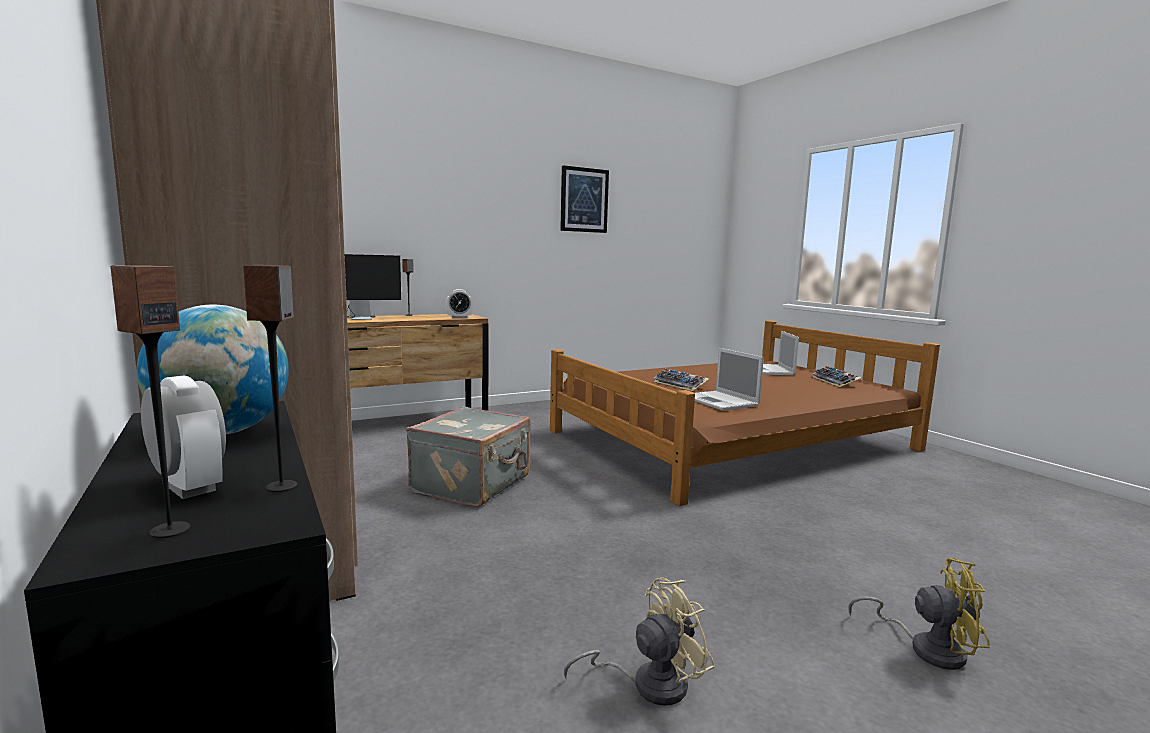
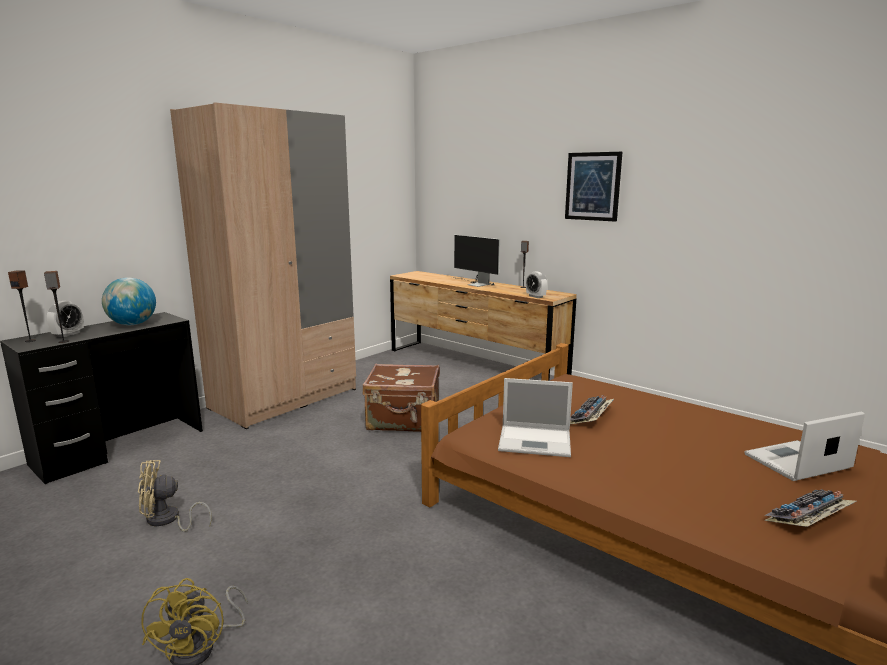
camera: 70 degrees right, 5 degrees up
grey suitcase [406,406,530,507] -> brown suitcase [363,364,440,432]
picture [560,165,609,233] -> picture moved to [565,152,622,222]
beige fan [564,578,715,706] -> beige fan turned 120 degrees clockwise [138,460,212,532]
laptop [695,348,764,411] -> laptop turned 120 degrees counterclockwise [498,378,573,457]

